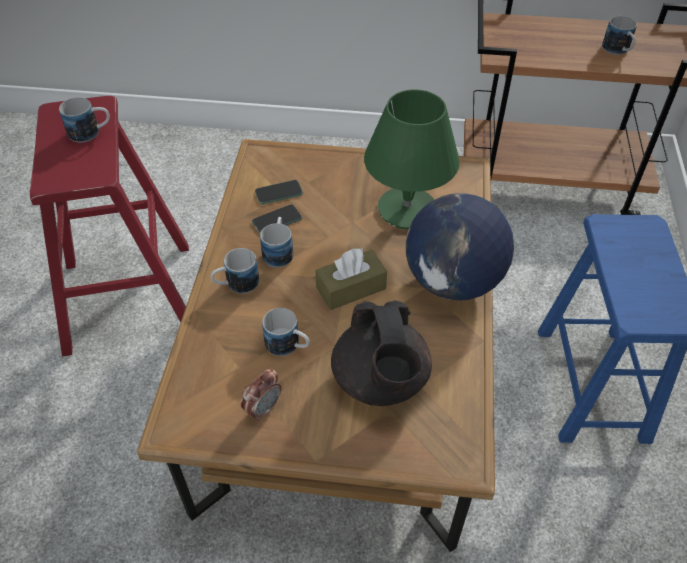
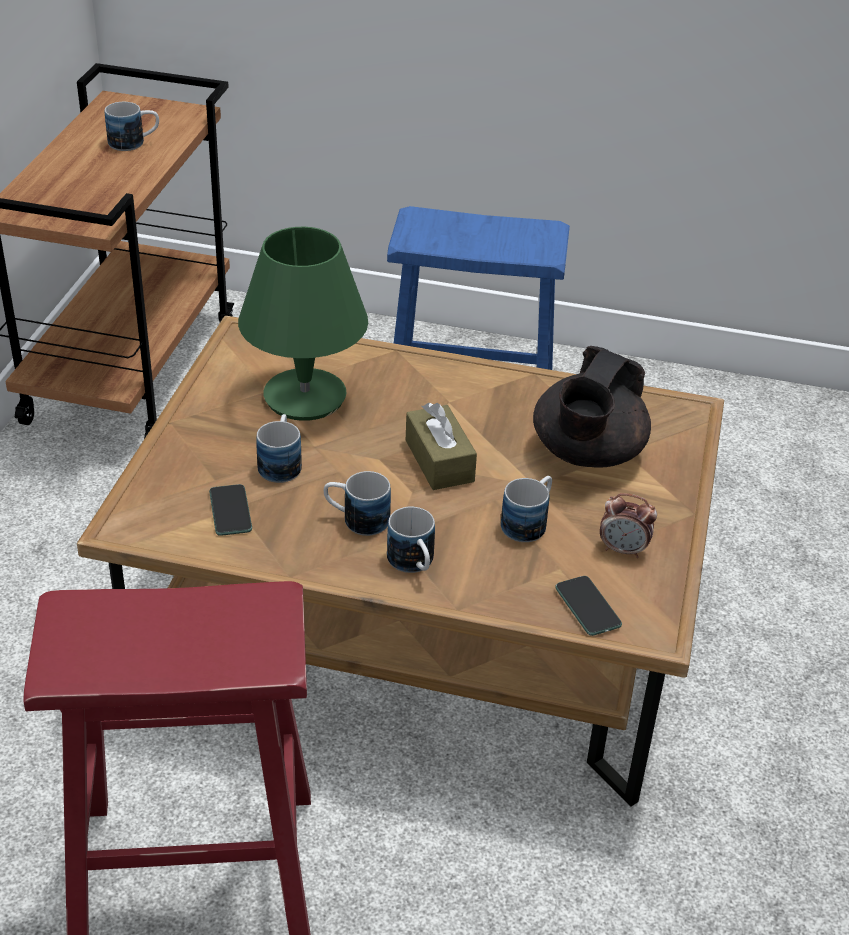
camera: 85 degrees left, 10 degrees down
mug [59,97,110,142] -> mug moved to [256,414,302,483]
alarm clock [241,369,281,421] -> alarm clock turned 150 degrees clockwise [600,493,657,558]
phone [252,204,302,233] -> phone moved to [555,576,622,636]
black teapot [331,300,432,406] -> black teapot turned 120 degrees clockwise [533,346,651,468]
globe [405,193,514,300] -> none

